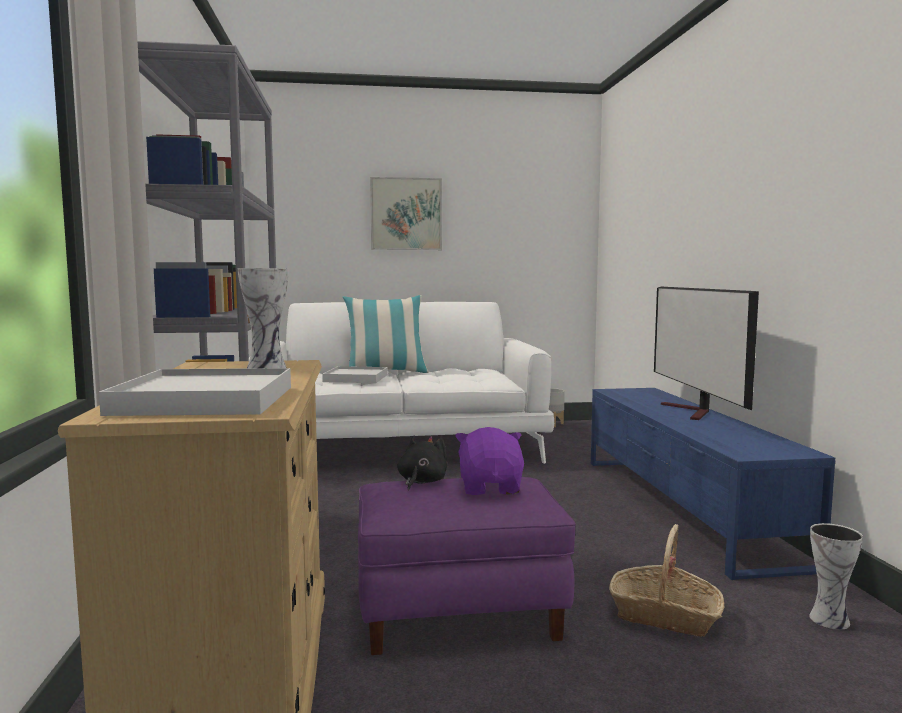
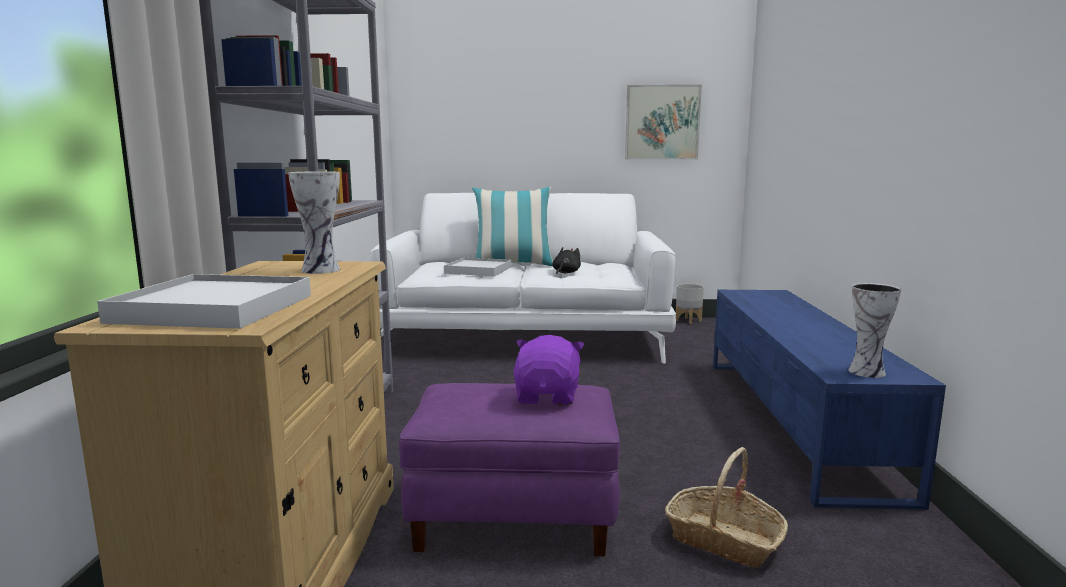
camera: 10 degrees right, 5 degrees up
picture [370,177,442,250] -> picture moved to [625,84,702,159]
black plush toy [397,436,447,490] -> black plush toy moved to [552,247,581,274]
television [654,287,759,420] -> none
vase [809,523,863,630] -> vase moved to [848,283,901,378]

